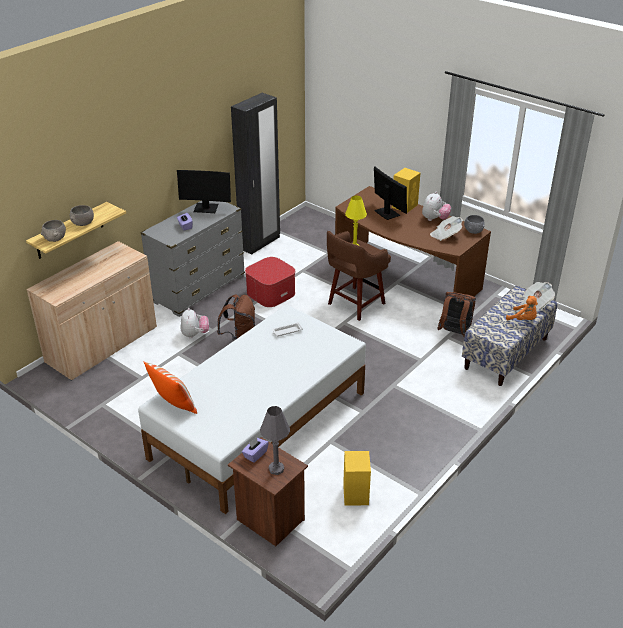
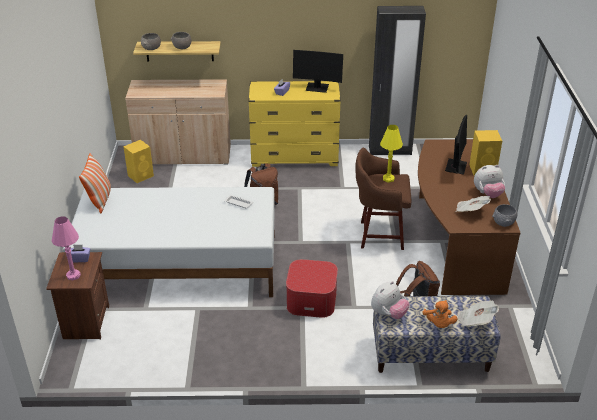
camera: 50 degrees right, 0 degrees up
grey dresser [141,200,245,317] -> yellow dresser [248,81,341,167]
monitor [177,170,231,213] -> monitor turned 45 degrees counterclockwise [293,50,343,93]
plush toy [181,308,209,338] -> plush toy moved to [371,281,410,319]
ottoman [245,257,295,307] -> ottoman moved to [286,259,338,318]
grey table lamp [260,406,290,475] -> pink table lamp [52,216,81,280]
yellow speaker [343,451,371,506] -> yellow speaker moved to [123,140,154,183]

